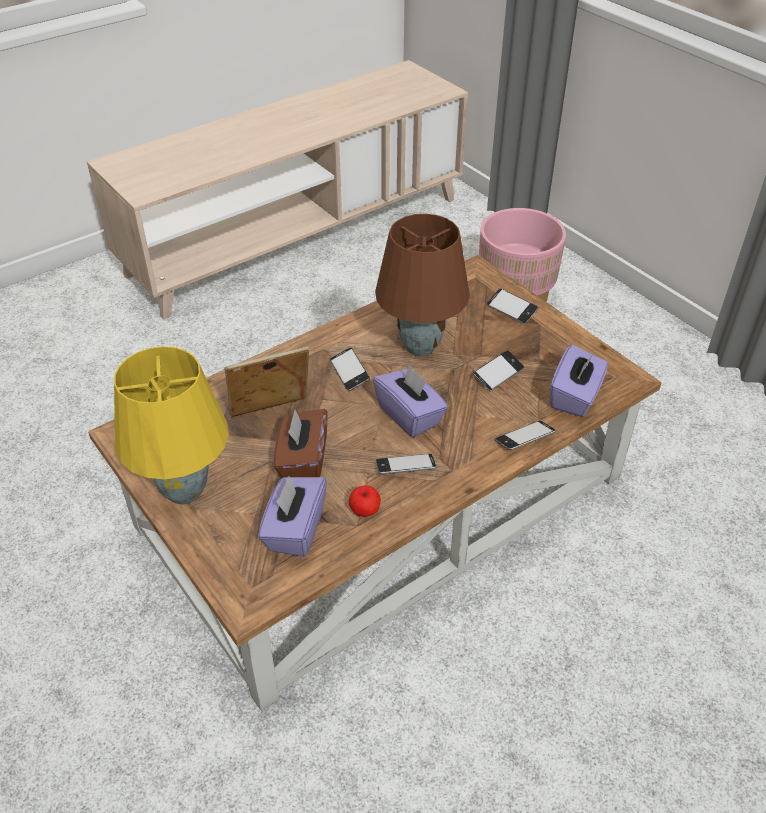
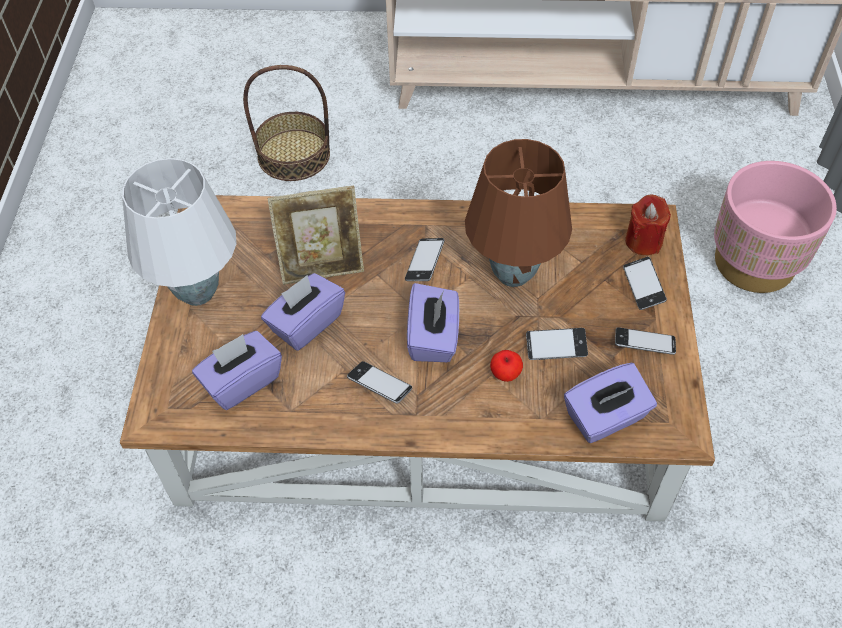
camera: 40 degrees right, 10 degrees up
yellow table lamp [114,346,229,505] -> white table lamp [122,158,236,306]
picture frame [224,347,309,418] -> picture frame turned 150 degrees clockwise [268,186,364,285]
brown tissue box [274,409,328,478] -> purple tissue box [261,273,345,351]
apple [349,485,381,517] -> apple moved to [490,350,523,382]
phone [495,421,556,450] -> phone moved to [615,327,676,355]
none -> basket [243,65,330,181]
none -> red candle [625,195,671,255]

